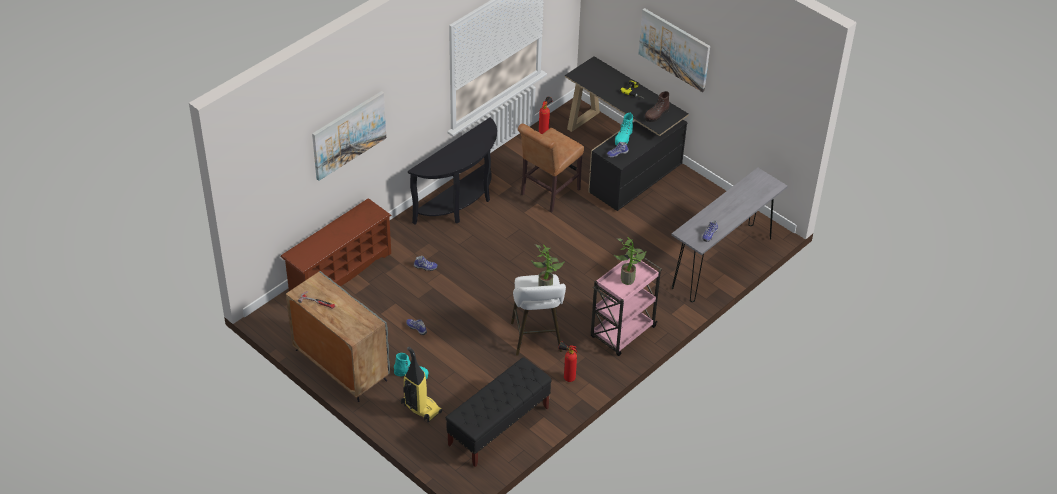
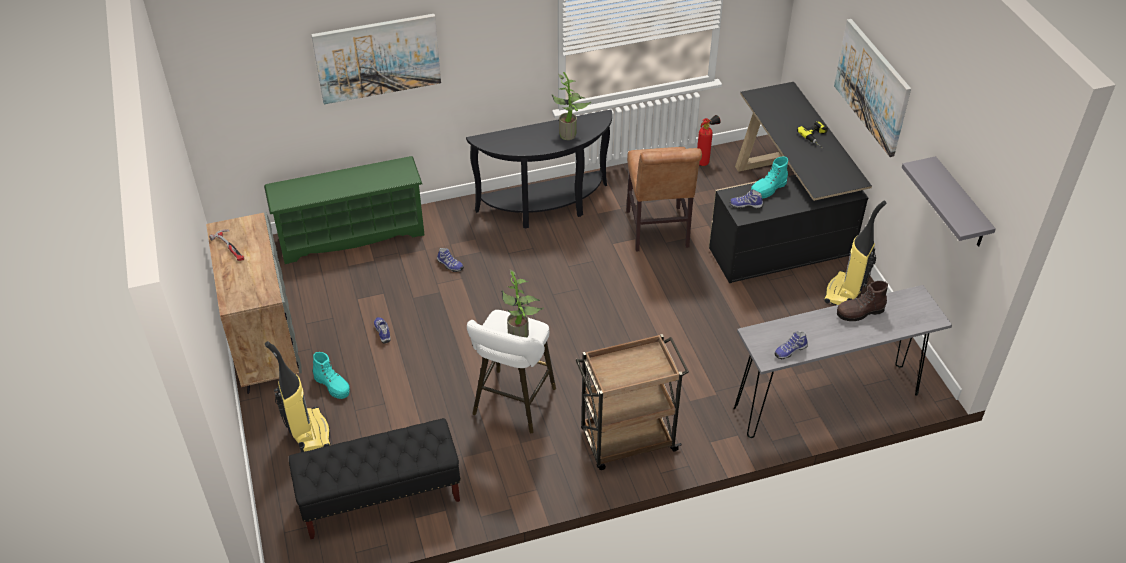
camera: 30 degrees right, 0 degrees up
brown shoe rack [280,198,391,291] -> green shoe rack [264,156,424,264]
brown chair [518,124,584,213] -> brown chair turned 75 degrees counterclockwise [626,147,702,252]
fire extinguisher [558,342,577,382] -> none
pink cart [591,253,662,356] -> brown cart [576,334,689,470]
potted plant [614,237,647,285] -> potted plant moved to [552,72,591,140]
brown boot [645,91,670,122] -> brown boot moved to [837,281,888,321]
none -> vacuum cleaner [824,201,886,305]
none -> grey shelf [902,156,996,247]

